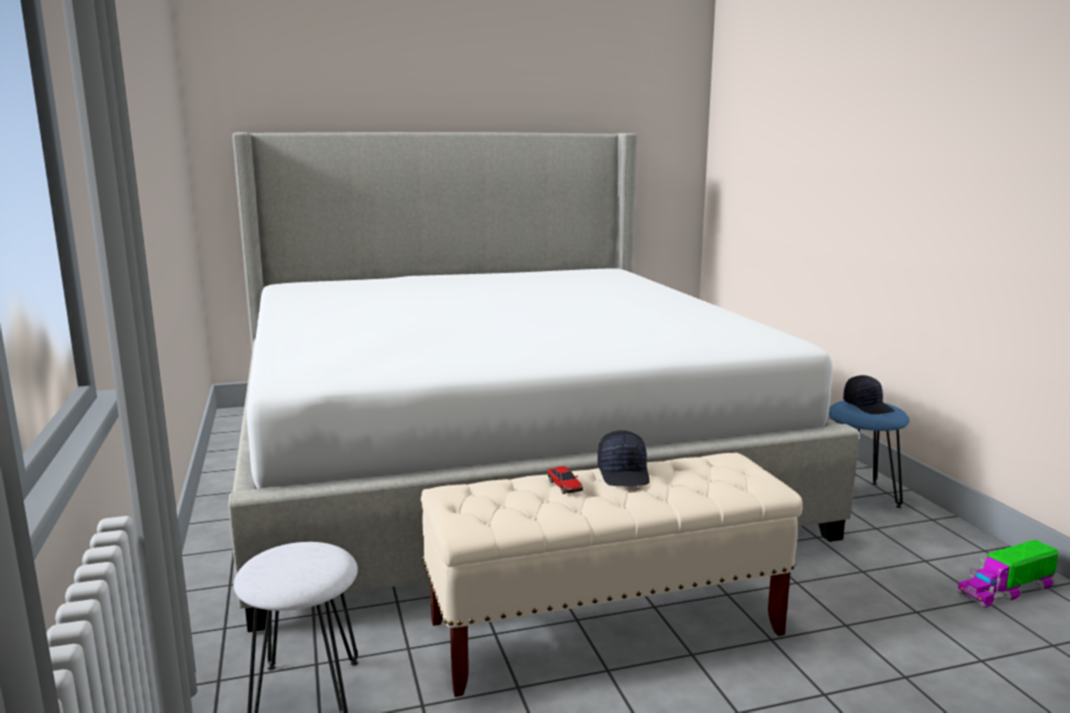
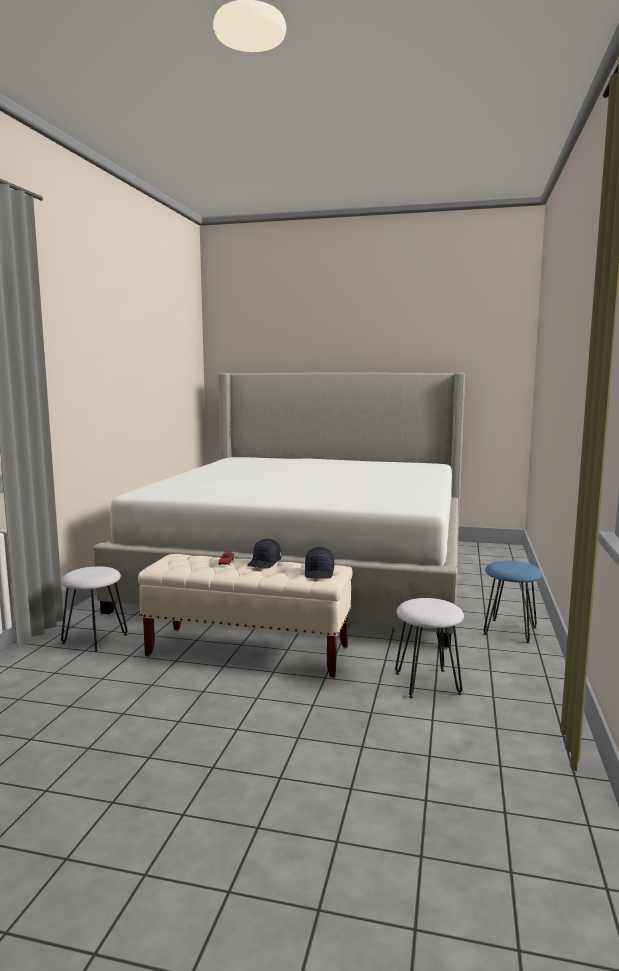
camera: 30 degrees right, 5 degrees down
black cap [843,375,895,414] -> black cap moved to [305,547,334,578]
toy truck [957,540,1059,608] -> none
none -> white stool [395,598,464,699]

